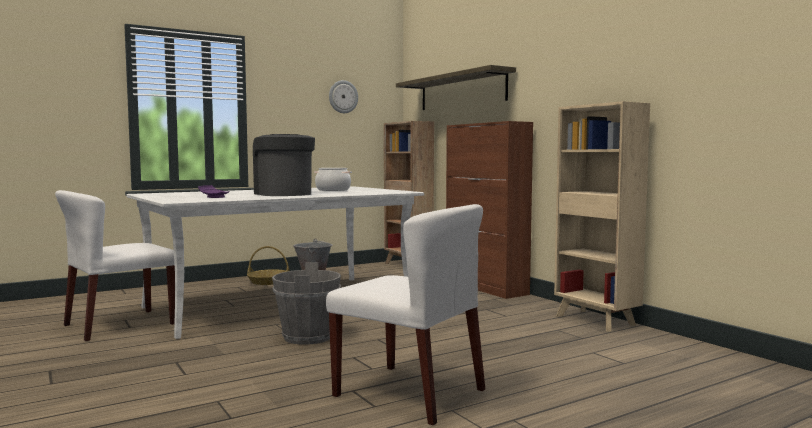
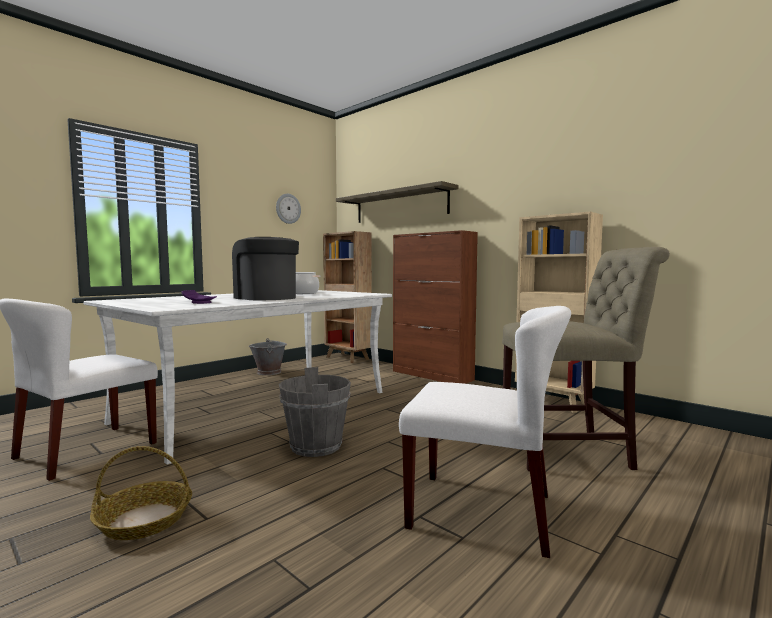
camera: 15 degrees left, 0 degrees up
basket [247,246,290,285] -> basket moved to [90,446,192,540]
none -> beige chair [502,247,670,471]

